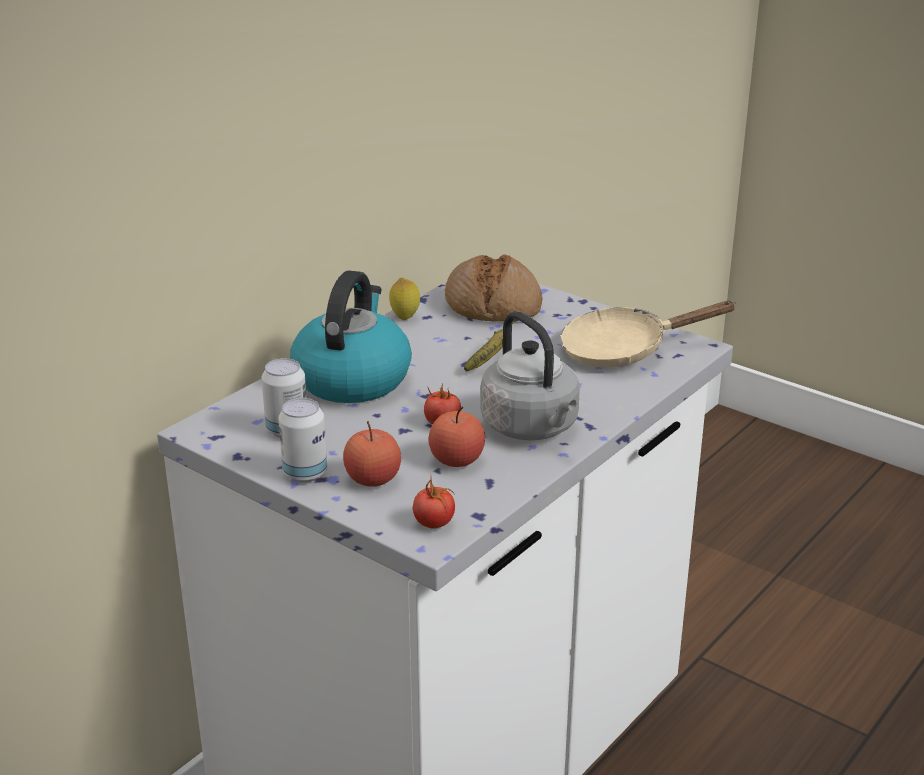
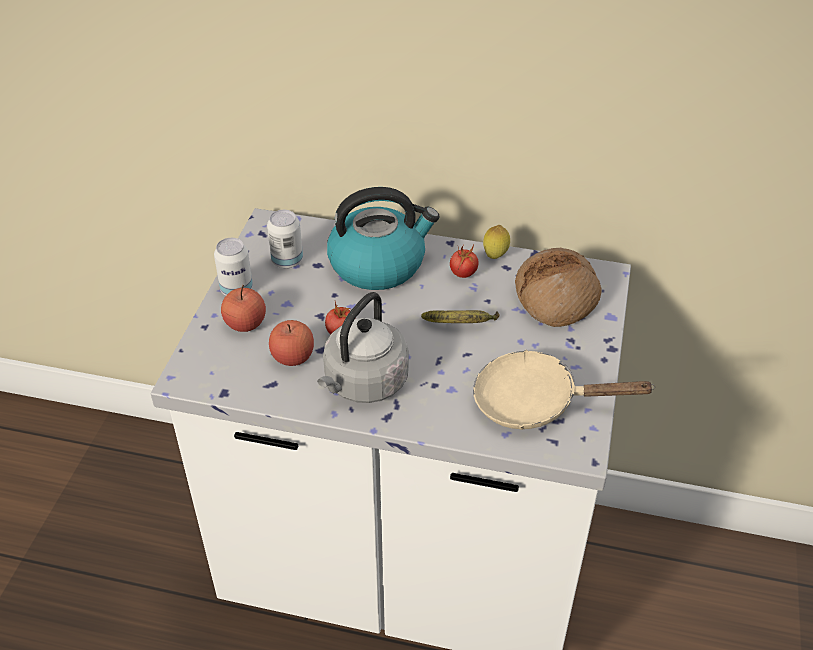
camera: 65 degrees right, 15 degrees up
tomato [413,478,455,529] -> tomato moved to [450,245,479,278]
beige frying pan [560,301,737,368] -> beige frying pan turned 45 degrees counterclockwise [473,350,655,430]

